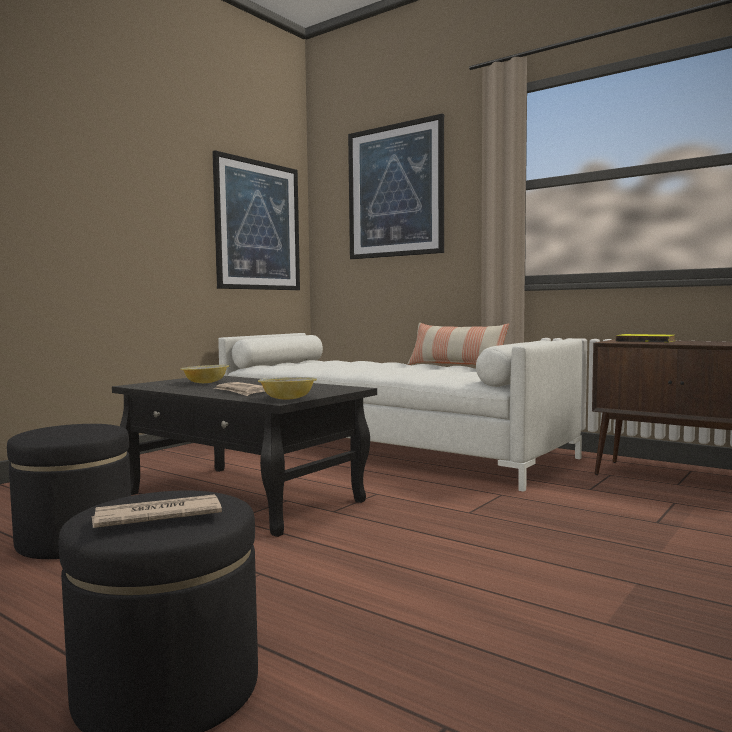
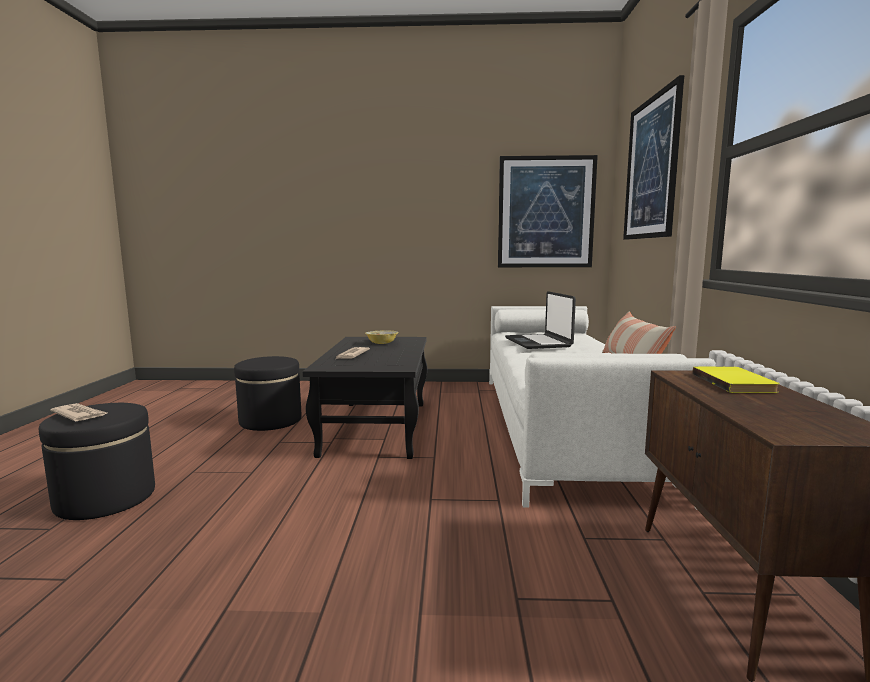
camera: 55 degrees right, 5 degrees up
bowl [258,377,317,400] -> none
none -> laptop [505,291,576,349]

